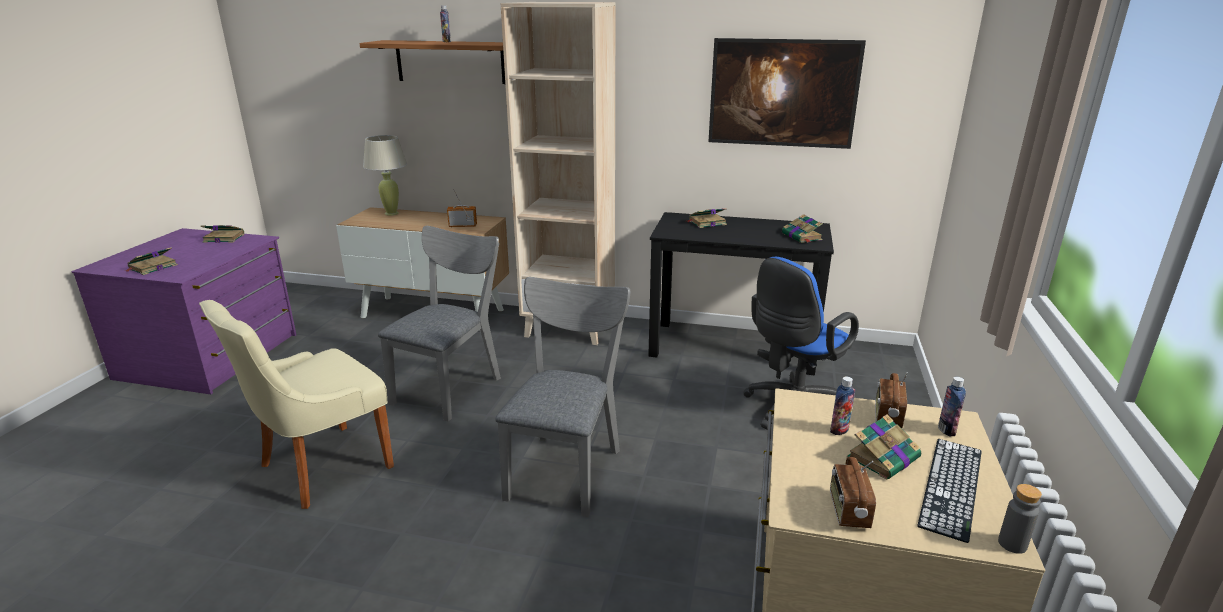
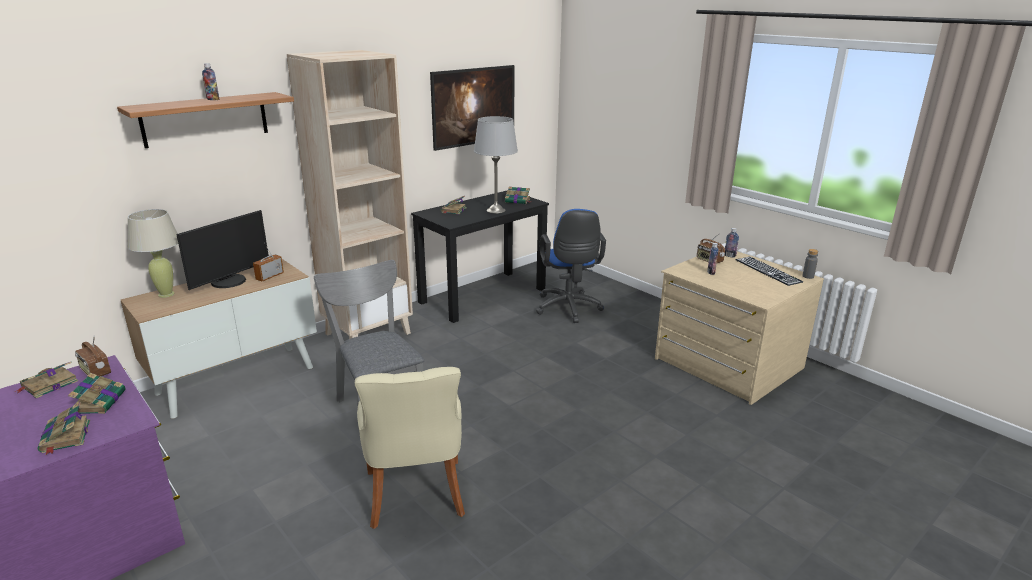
camera: 55 degrees left, 0 degrees up
grey chair [495,277,630,517] -> none
radio [830,457,876,528] -> radio moved to [75,335,111,377]
book [847,414,921,480] -> book moved to [68,373,126,414]
none -> monitor [176,210,269,290]
none -> grey table lamp [474,116,518,214]

